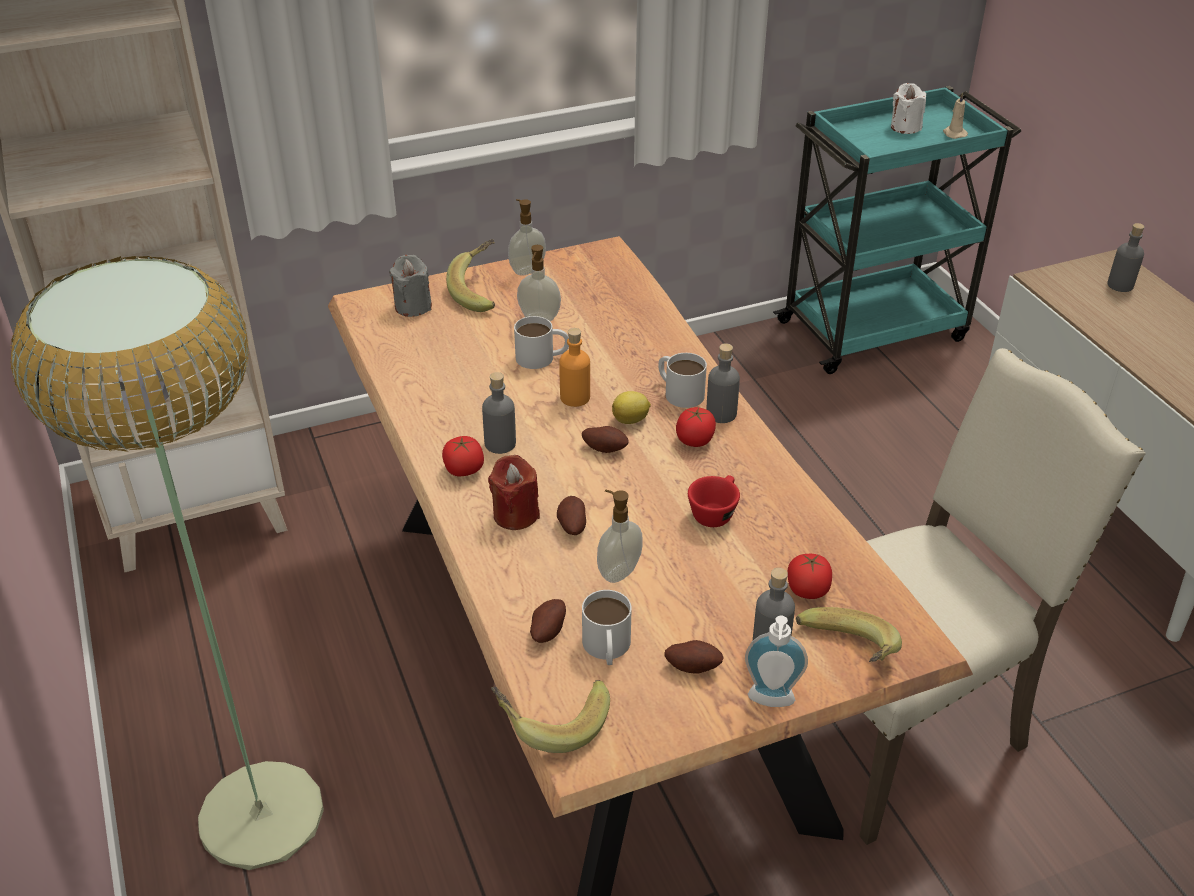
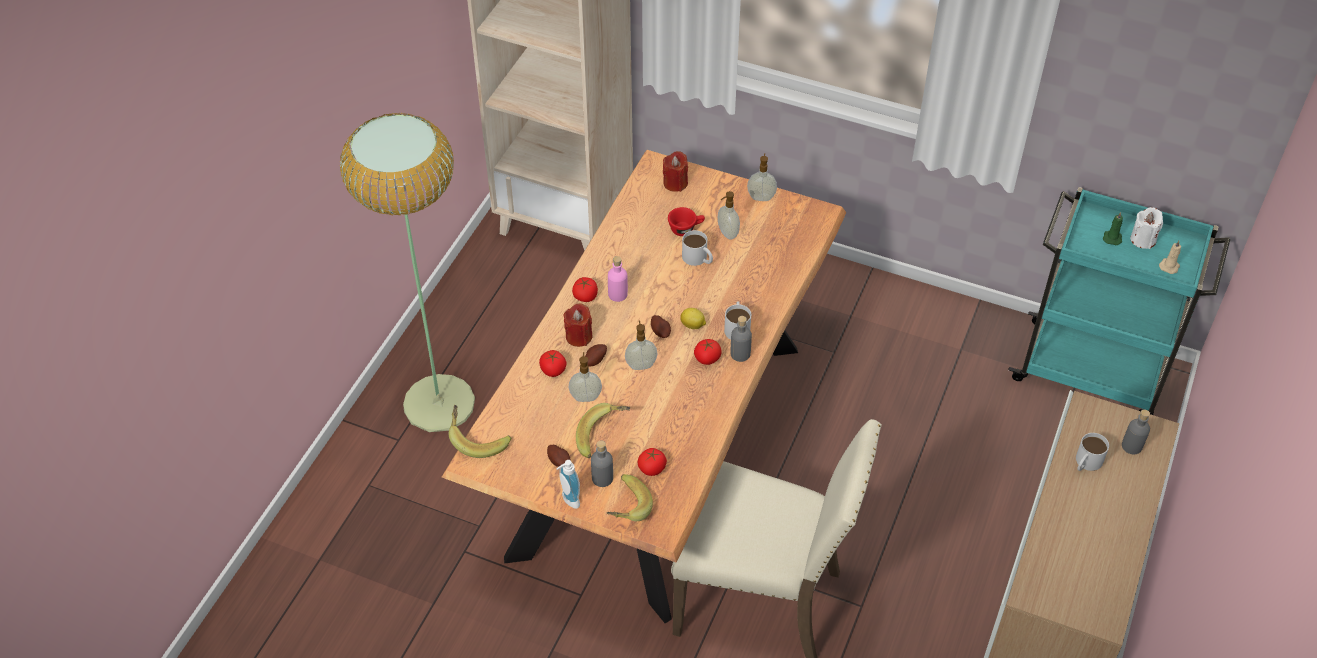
camera: 45 degrees right, 10 degrees up
grey candle [389,255,432,317] -> red candle [663,151,688,192]
banana [446,239,495,312] -> banana moved to [576,403,630,458]
grey bottle [482,372,516,454] -> pink bottle [608,256,628,302]
potato [530,599,566,643] -> none
orange bottle [559,328,590,407] -> none
white mug [582,590,632,665] -> white mug moved to [1076,433,1109,471]
red cup [688,475,740,527] -> red cup moved to [668,207,705,236]
none -> tomato [539,350,567,377]
none -> soap dispenser [625,320,657,370]
none -> green candle [1103,212,1123,245]

